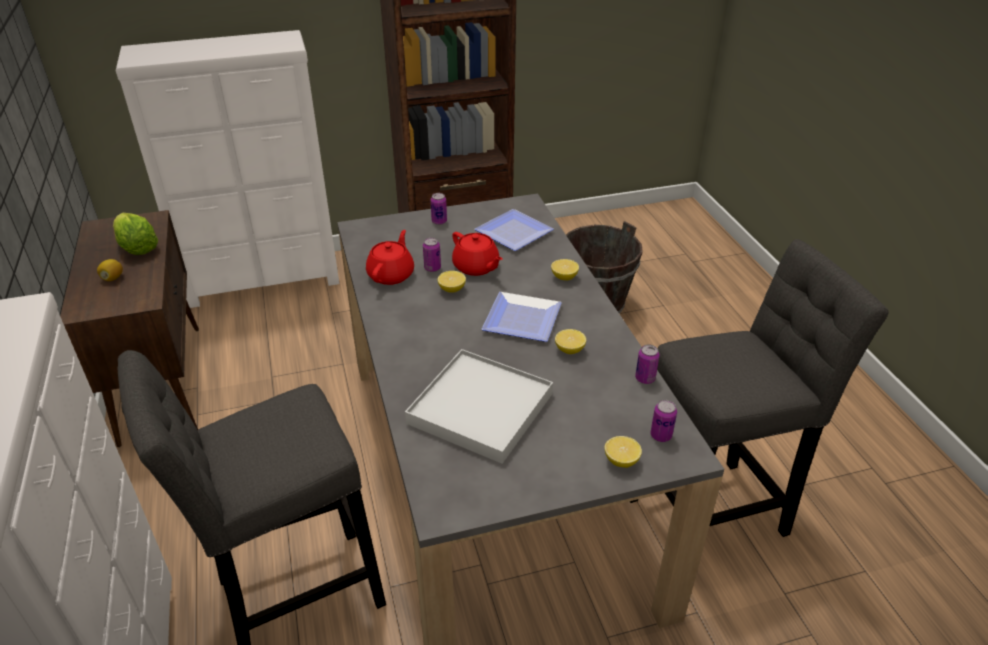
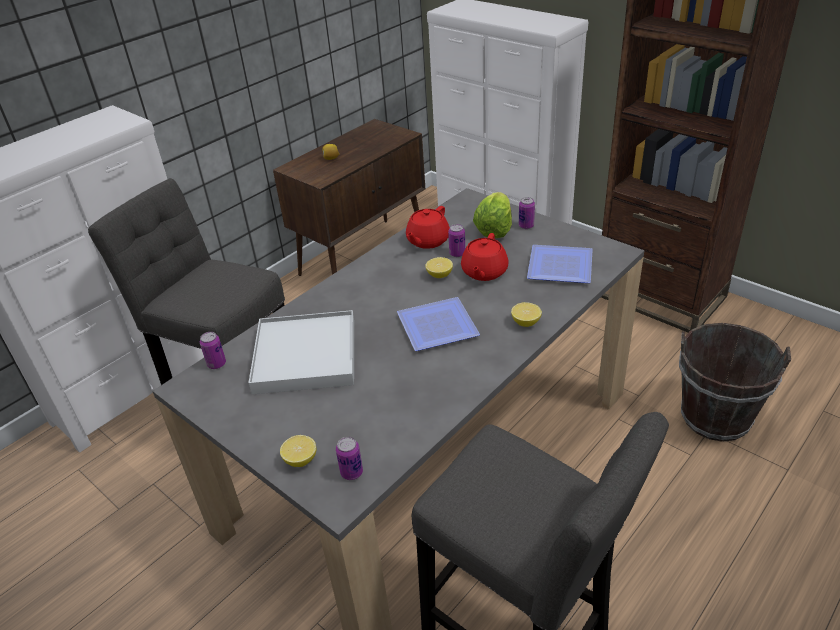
camera: 60 degrees right, 0 degrees up
lettuce [113,213,158,255] -> lettuce moved to [473,192,512,238]
red teapot [366,230,414,285] -> red teapot turned 135 degrees clockwise [406,206,450,249]
lemon [555,329,586,354] -> none
can [635,344,660,384] -> can moved to [200,332,226,369]

